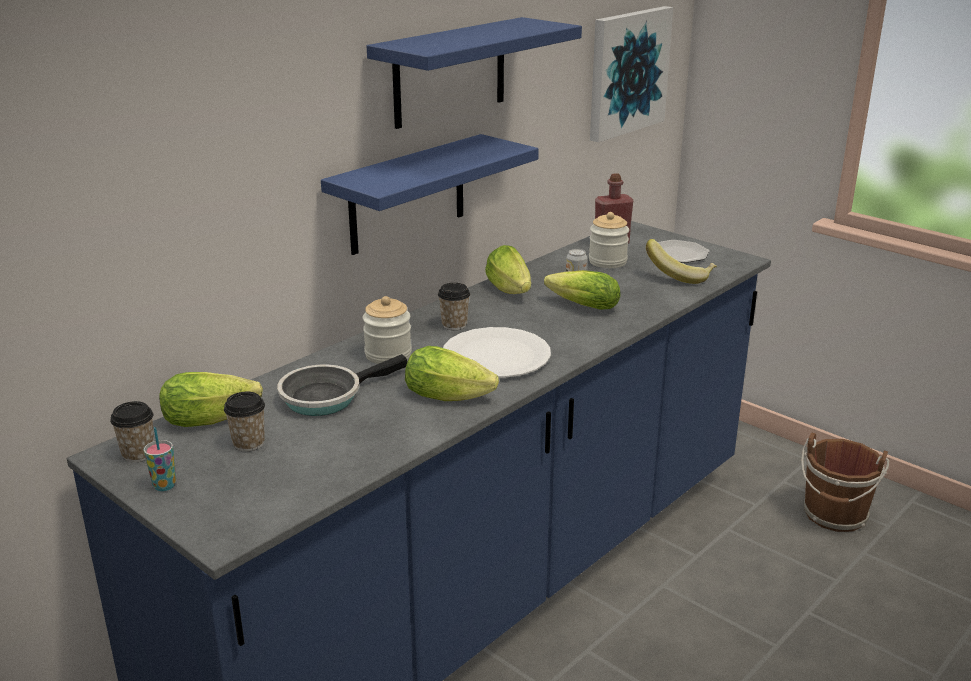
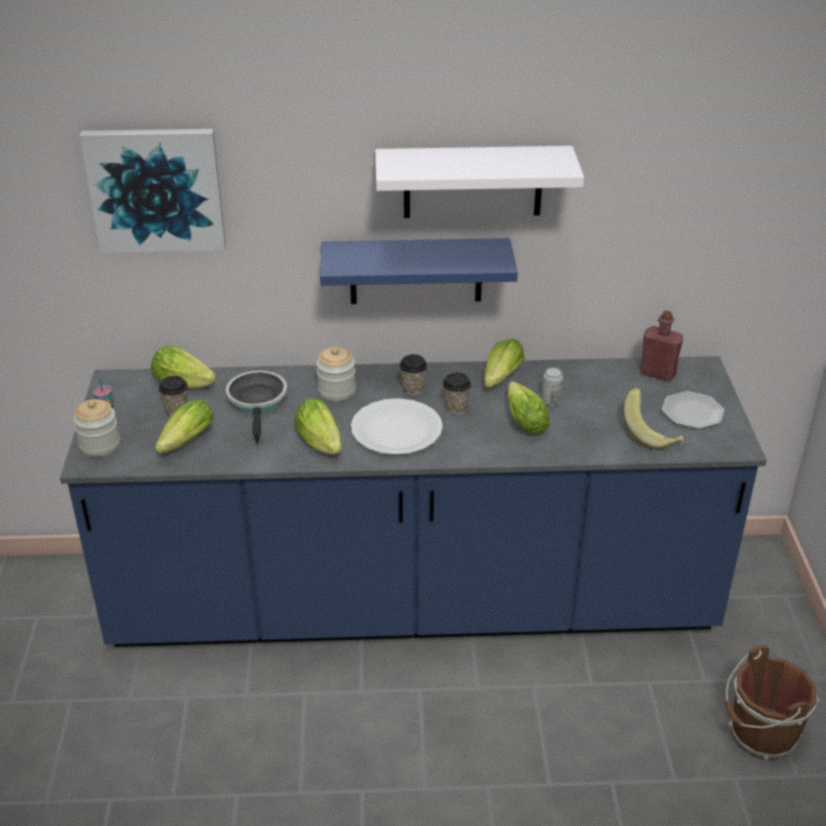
camera: 45 degrees right, 10 degrees up
cup [110,401,154,462] -> cup moved to [443,372,471,414]
frying pan [277,354,407,416] -> frying pan turned 75 degrees clockwise [226,371,287,443]
blue shelf [367,17,582,129] -> white shelf [375,146,584,218]
jar [589,212,629,268] -> jar moved to [73,399,120,457]
picture [590,6,673,142] -> picture moved to [80,129,226,253]
none -> lettuce [155,400,213,453]

